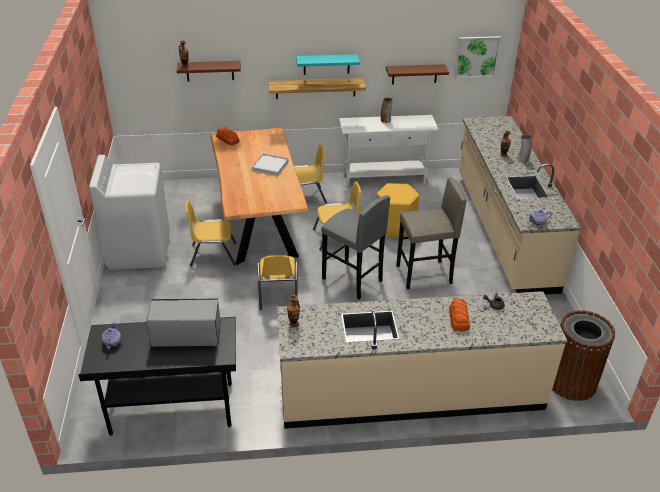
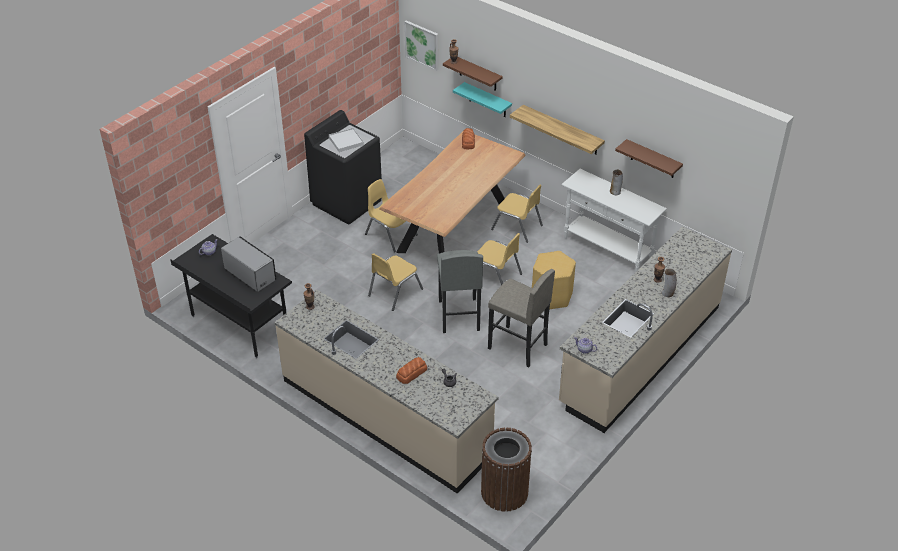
camera: 45 degrees right, 5 degrees up
white washing machine [89,155,170,270] -> black washing machine [304,110,382,224]
white tray [252,154,288,176] -> white tray moved to [329,128,364,152]
turquoise shelf [296,54,360,75] -> turquoise shelf moved to [453,82,512,117]
picture [454,36,501,78] -> picture moved to [404,20,439,71]

